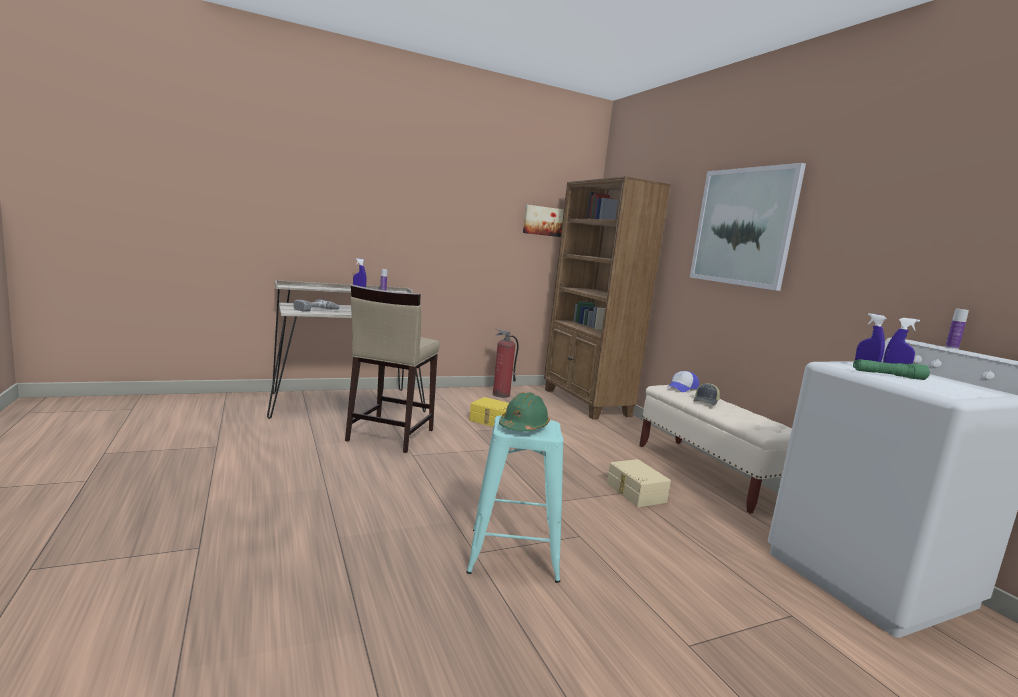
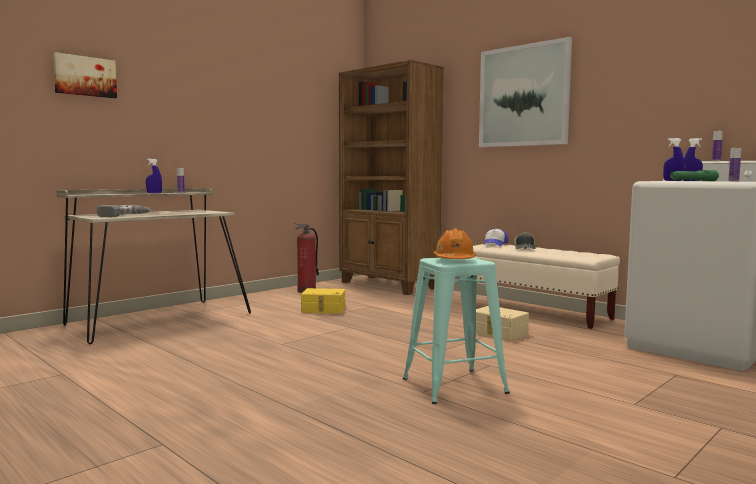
camera: 20 degrees left, 5 degrees down
beige stool [345,285,440,453] -> none
green hard hat [499,392,550,432] -> orange hard hat [433,229,476,259]
picture [523,205,564,237] -> picture moved to [53,52,117,98]
none -> bottle [728,148,741,182]

